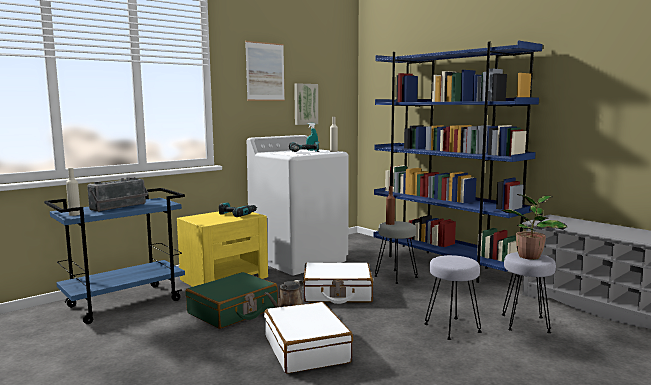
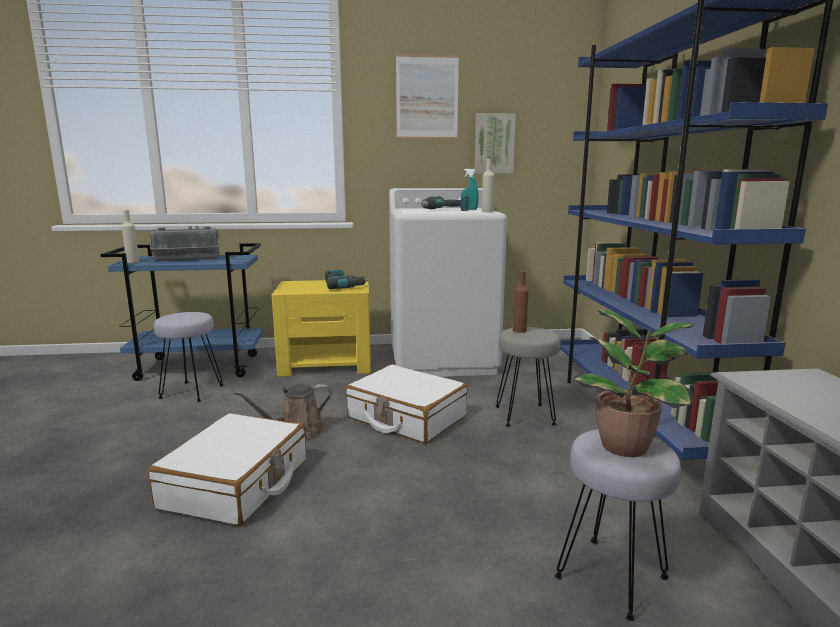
camera: 35 degrees right, 5 degrees up
green suitcase [185,272,278,329] -> none
grey stool [425,255,481,340] -> grey stool moved to [154,312,223,402]

